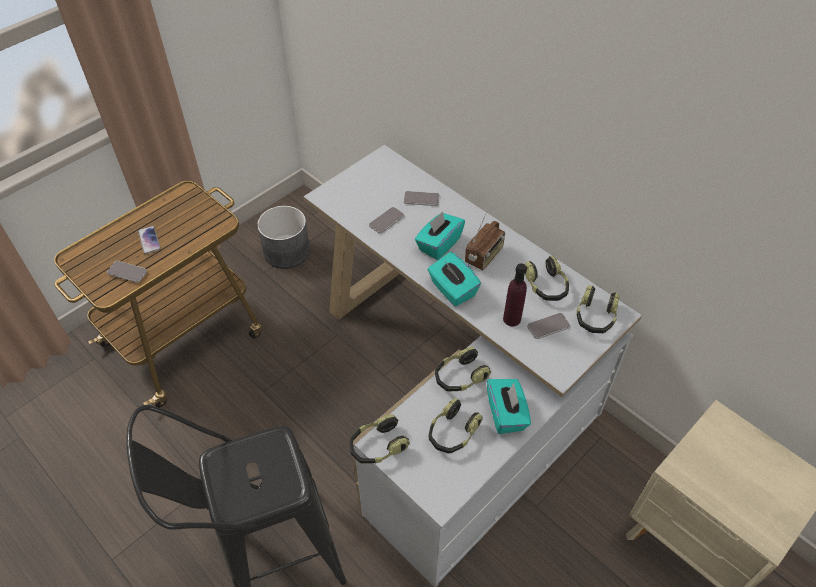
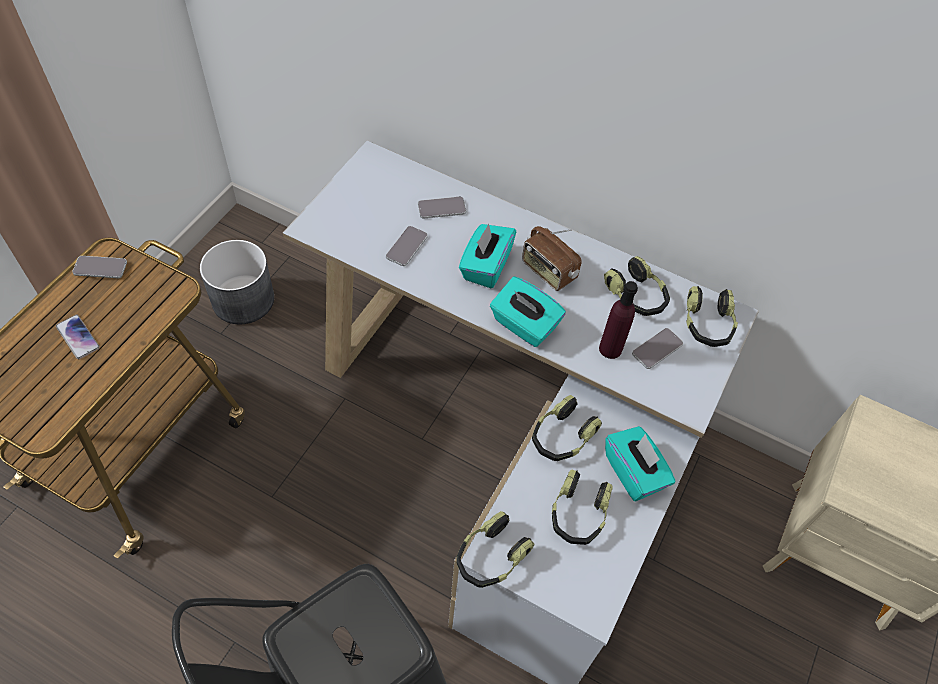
camera: 20 degrees left, 5 degrees up
phone [107,261,147,283] -> phone moved to [72,256,127,278]
radio [465,214,505,271] -> radio turned 120 degrees clockwise [522,226,582,291]

